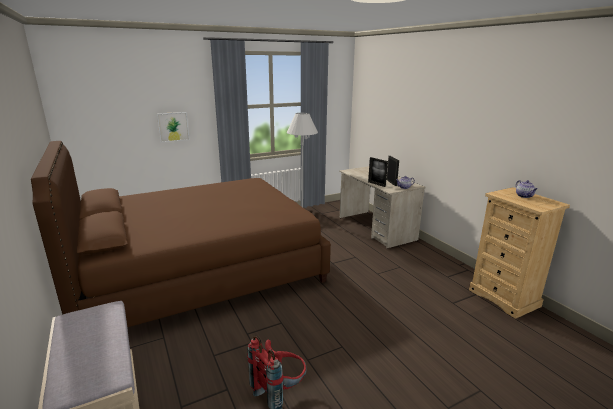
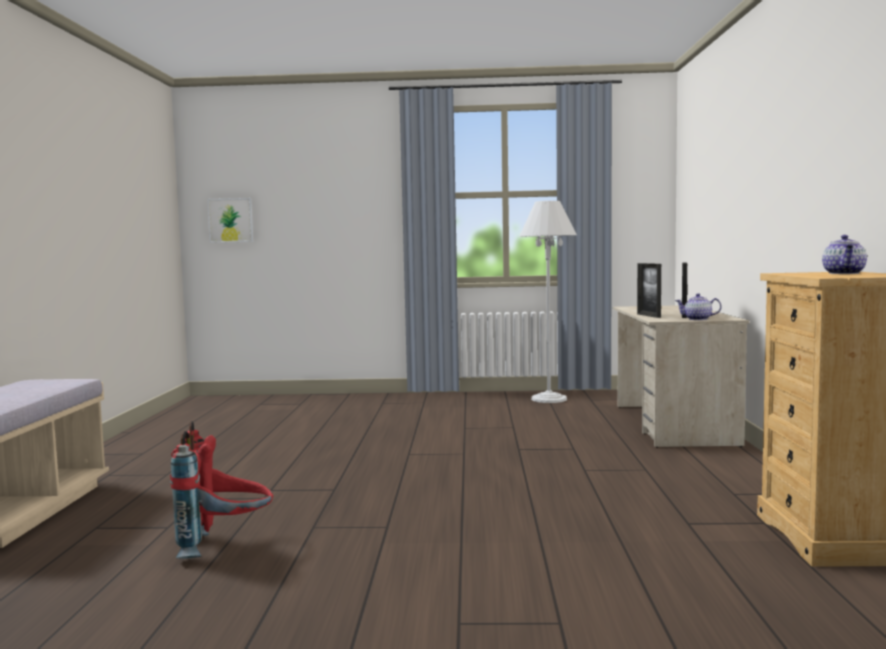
camera: 30 degrees right, 15 degrees down
brown bed [31,141,331,328] -> none
picture [157,112,190,142] -> picture moved to [207,198,253,243]

